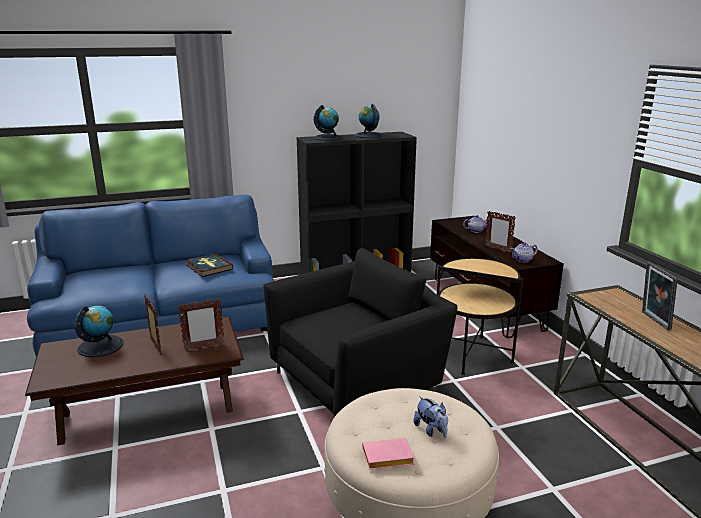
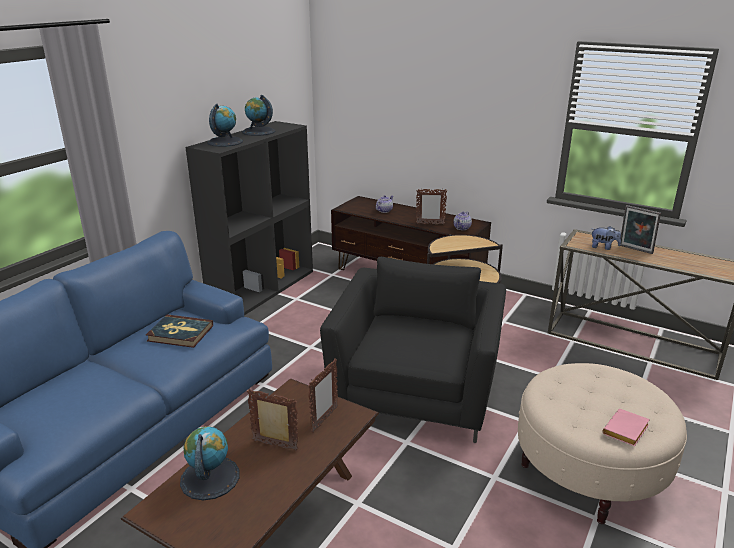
camera: 40 degrees left, 5 degrees up
plush toy [413,396,448,438] -> plush toy moved to [592,226,621,250]

